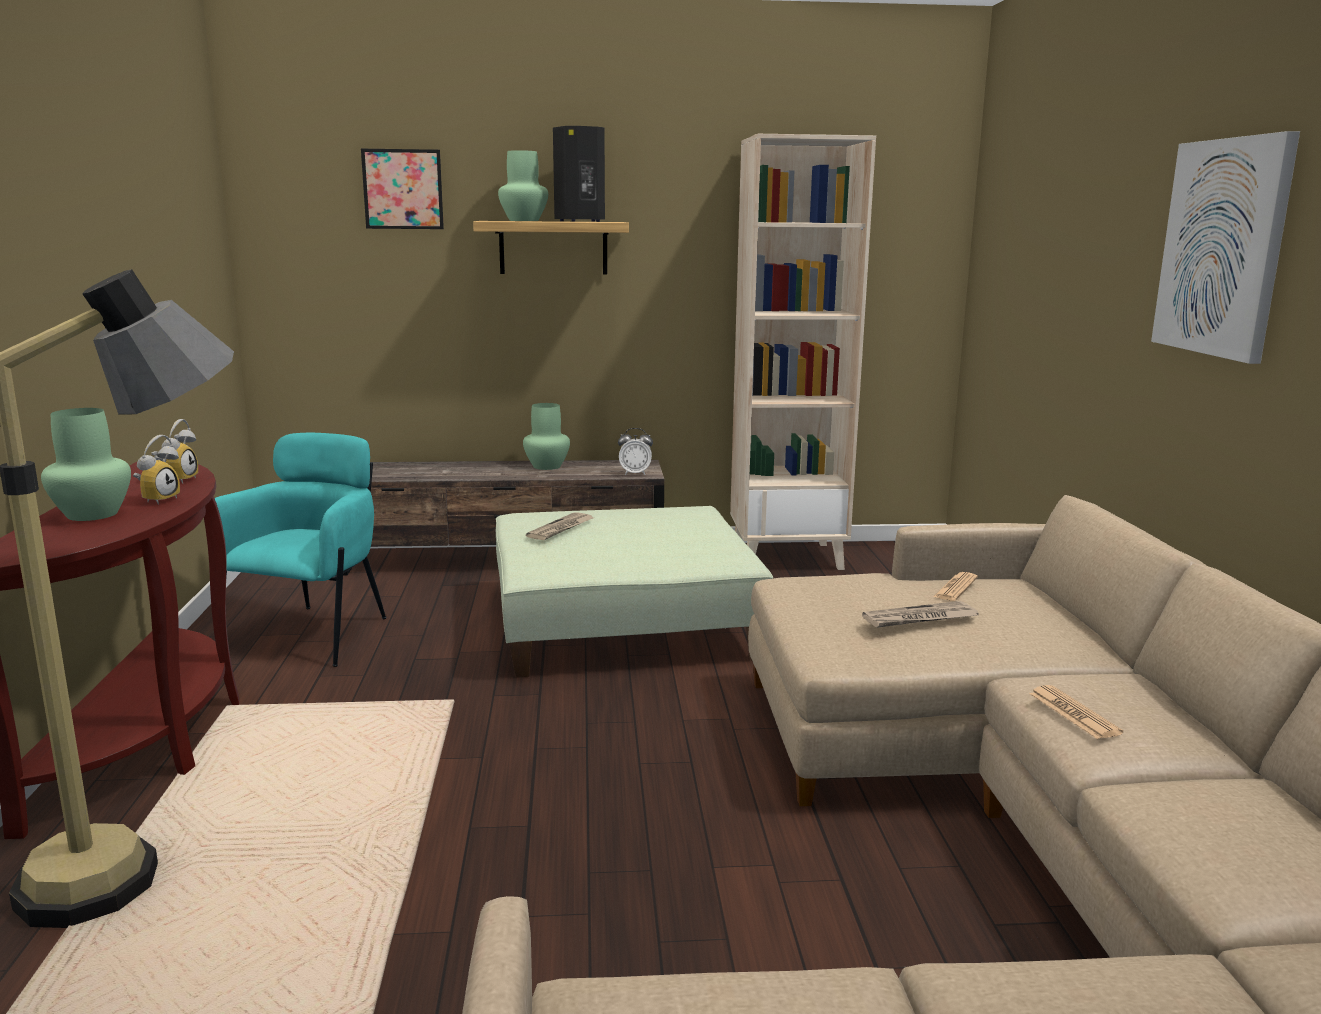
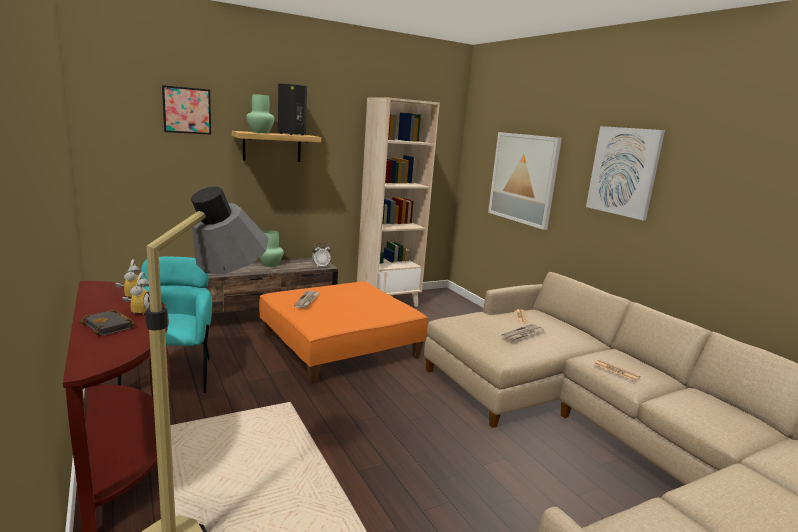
camera: 25 degrees left, 0 degrees up
green vase [41,408,131,521] -> black book [79,309,135,336]
green ottoman [496,506,773,678] -> orange ottoman [259,281,428,384]
none -> picture [488,132,562,230]

